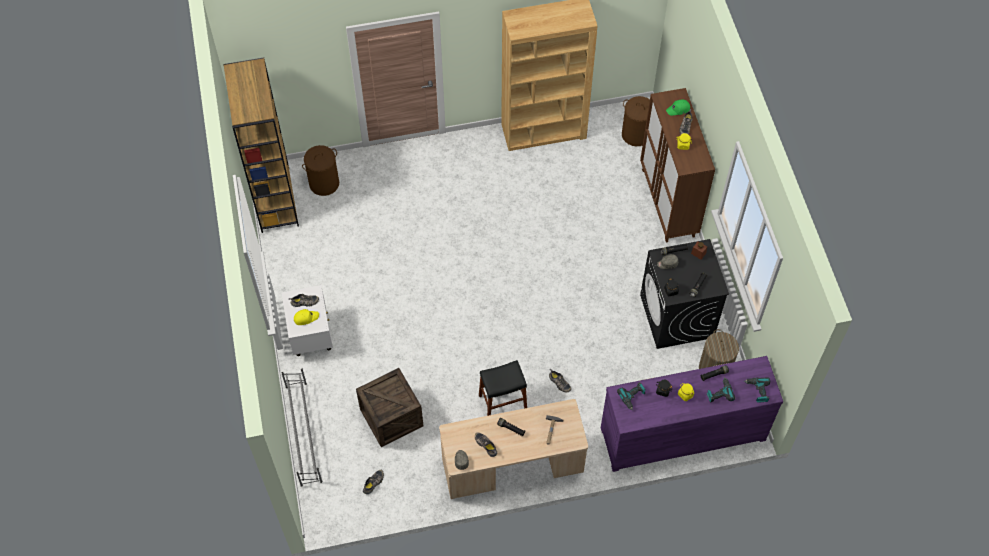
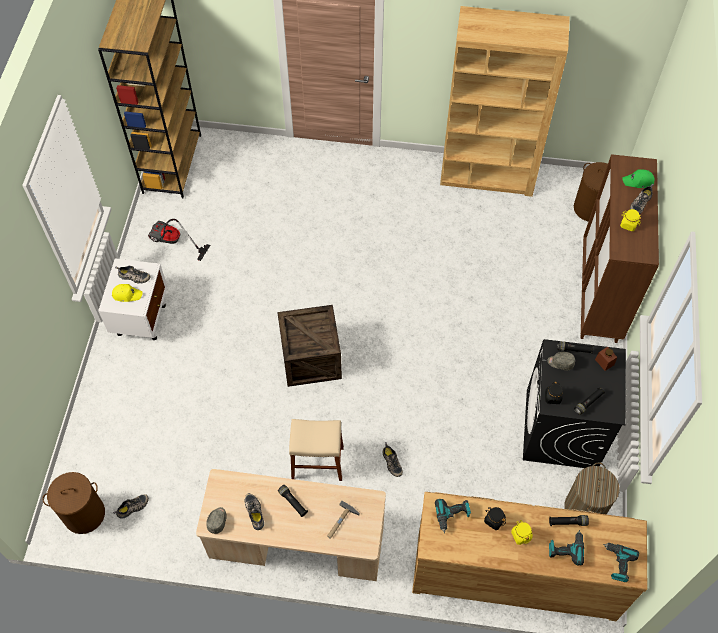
camera: 20 degrees right, 0 degrees up
grey shoe rack [282,368,323,487] -> none
brown laundry basket [302,145,339,196] -> brown laundry basket moved to [42,472,105,534]
crate [356,368,423,447] -> crate moved to [277,305,342,387]
black stool [479,360,527,416] -> beige stool [289,419,344,481]
purple dresser [601,356,783,472] -> brown dresser [412,492,647,621]
none -> vacuum cleaner [148,219,210,261]

